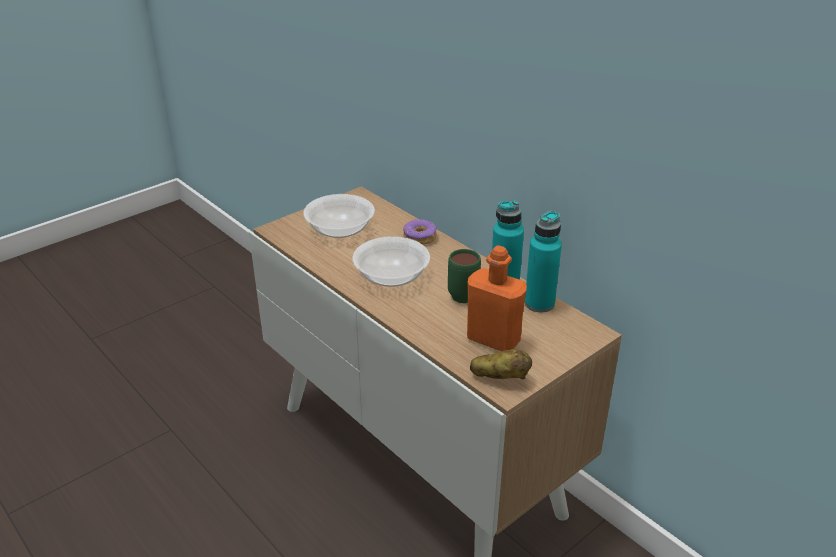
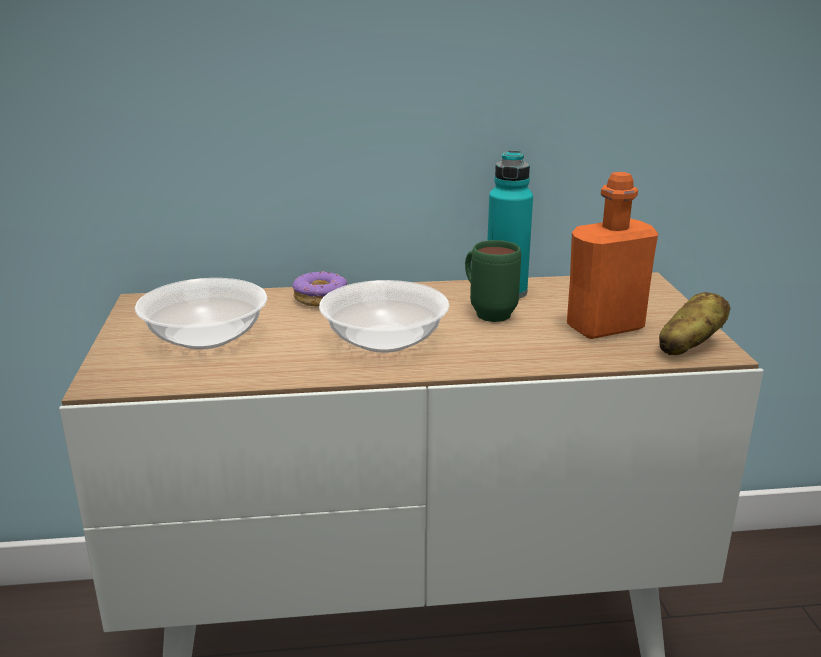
camera: 55 degrees left, 10 degrees down
turquoise bottle [525,211,562,313] -> none

